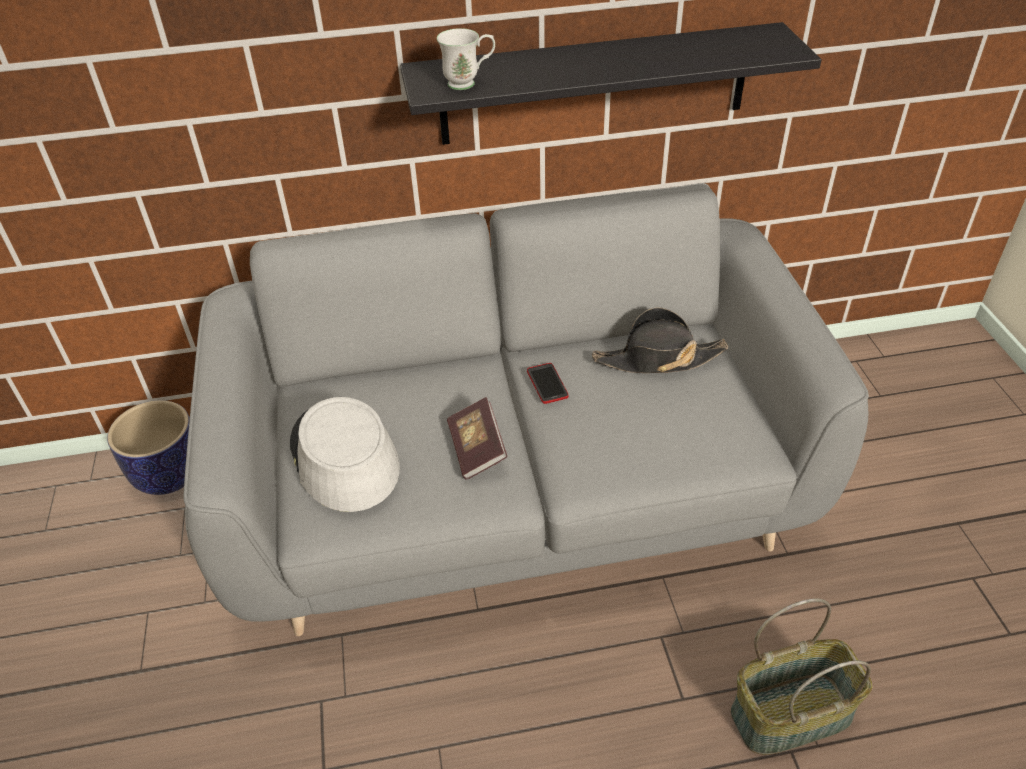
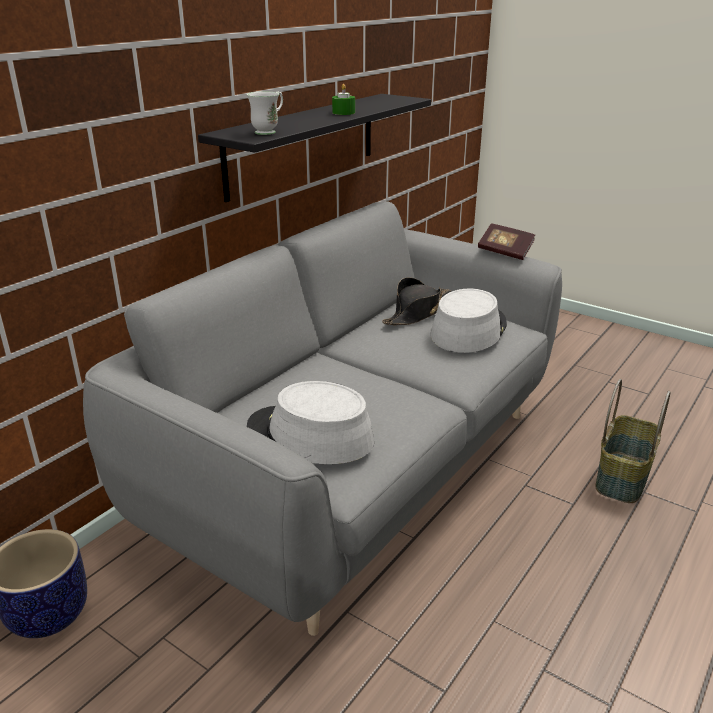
camera: 45 degrees left, 15 degrees down
book [447,397,507,480] -> book moved to [478,223,535,260]
phone [527,363,569,404] -> none
none -> green candle [332,84,355,115]
none -> grey hat [431,288,507,353]

